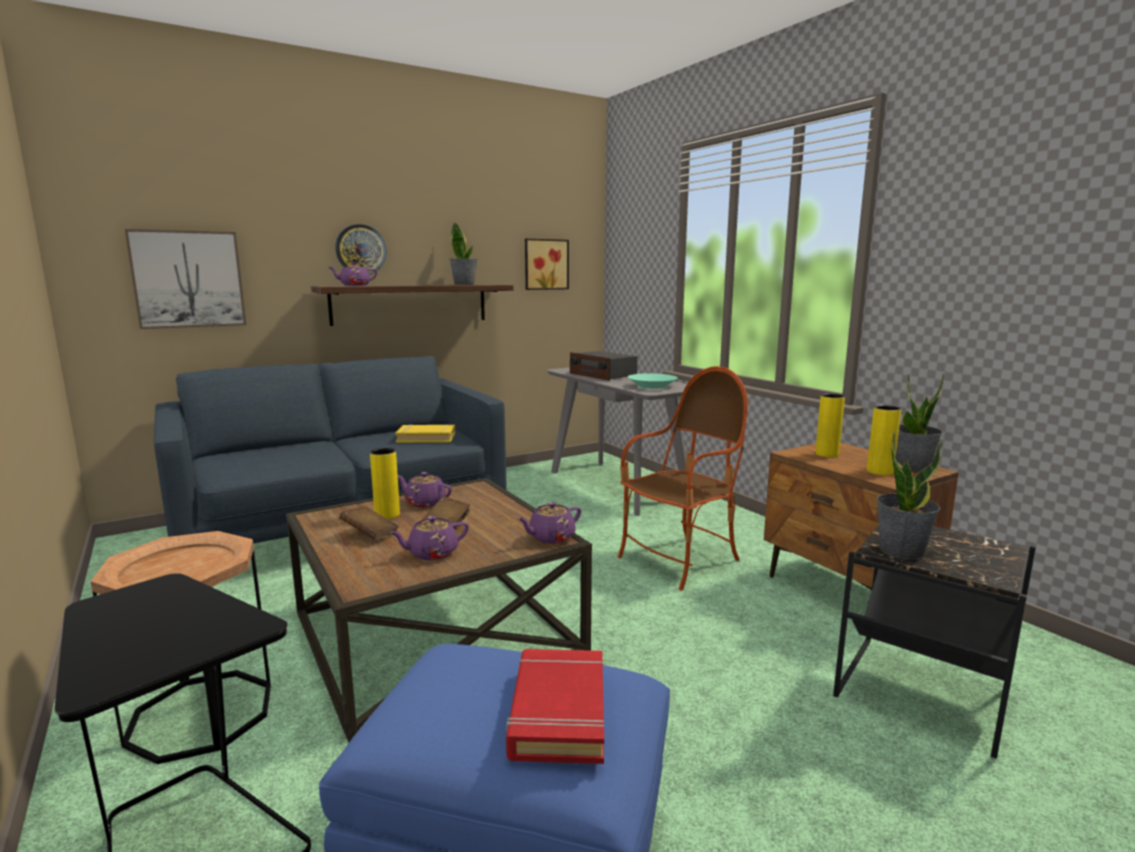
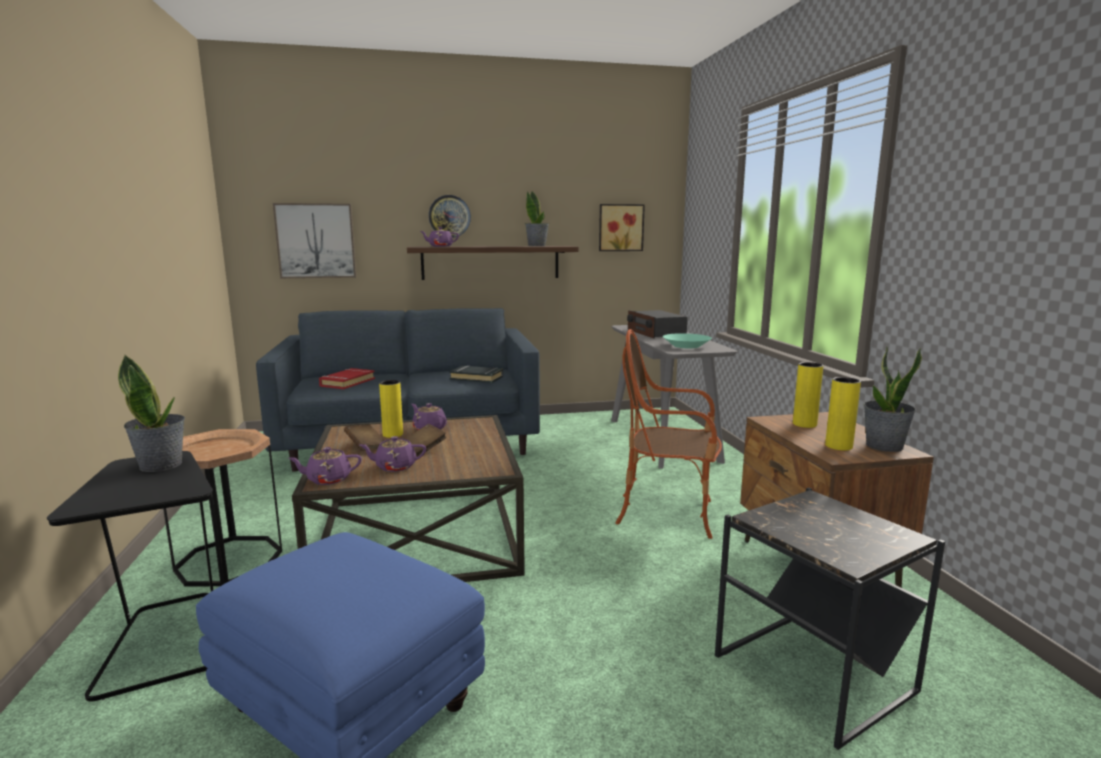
camera: 20 degrees right, 0 degrees up
yellow book [395,424,455,443] -> black book [449,366,503,383]
red book [506,649,604,764] -> red book moved to [319,368,375,389]
purple teapot [517,502,581,544] -> purple teapot moved to [288,447,362,485]
armchair [618,366,748,591] -> armchair turned 150 degrees counterclockwise [615,329,722,539]
potted plant [876,432,942,560] -> potted plant moved to [118,355,185,472]

